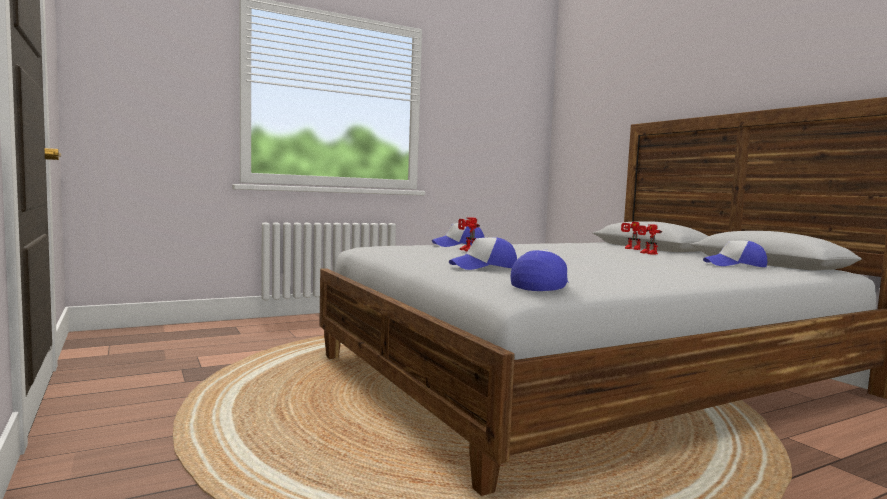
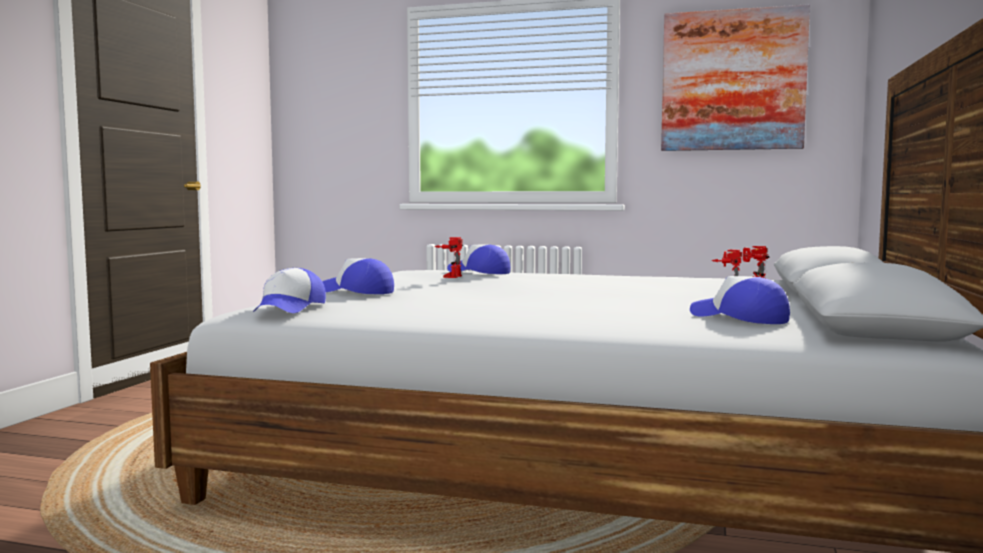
camera: 45 degrees right, 0 degrees up
cap [511,250,569,291] -> cap turned 120 degrees clockwise [253,268,326,313]
none -> picture [661,4,810,151]

